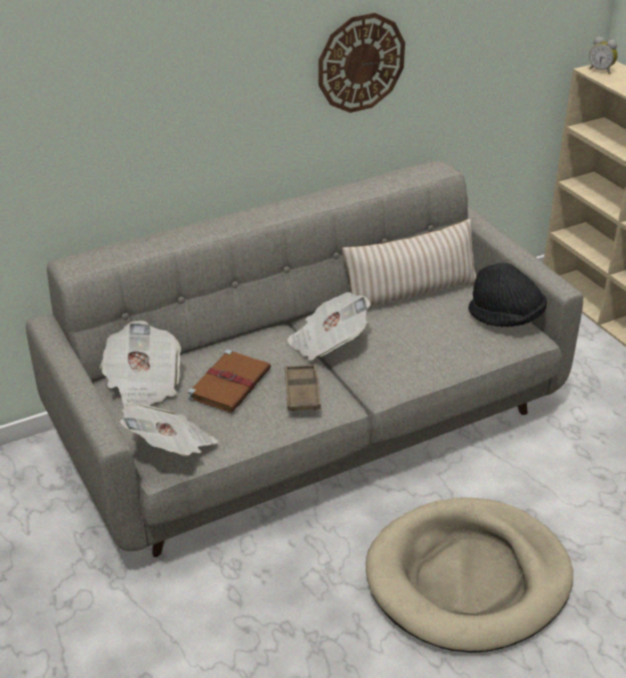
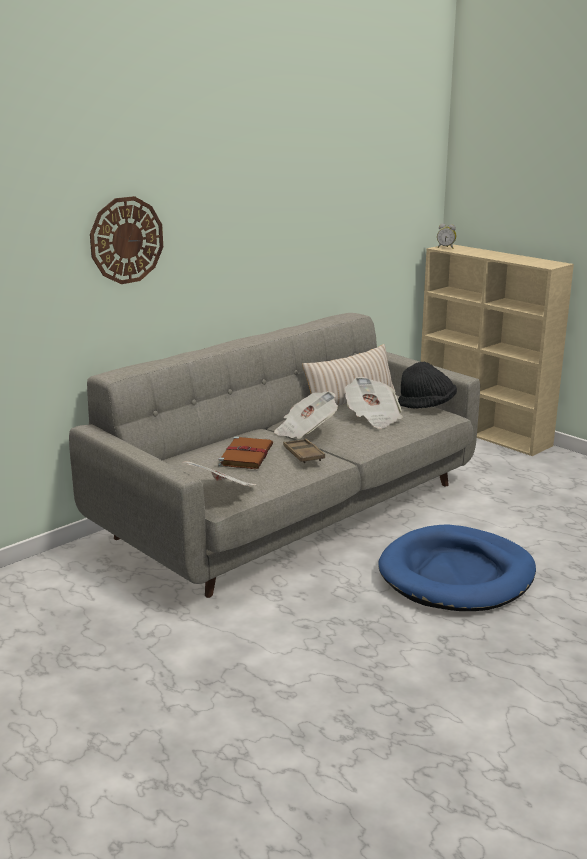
camera: 15 degrees left, 15 degrees down
newspaper [100,321,181,408] -> newspaper moved to [345,377,403,429]
wall clock [318,13,405,113] -> wall clock moved to [90,196,163,284]
beige dog bed [366,498,573,653] -> blue dog bed [378,525,536,611]

